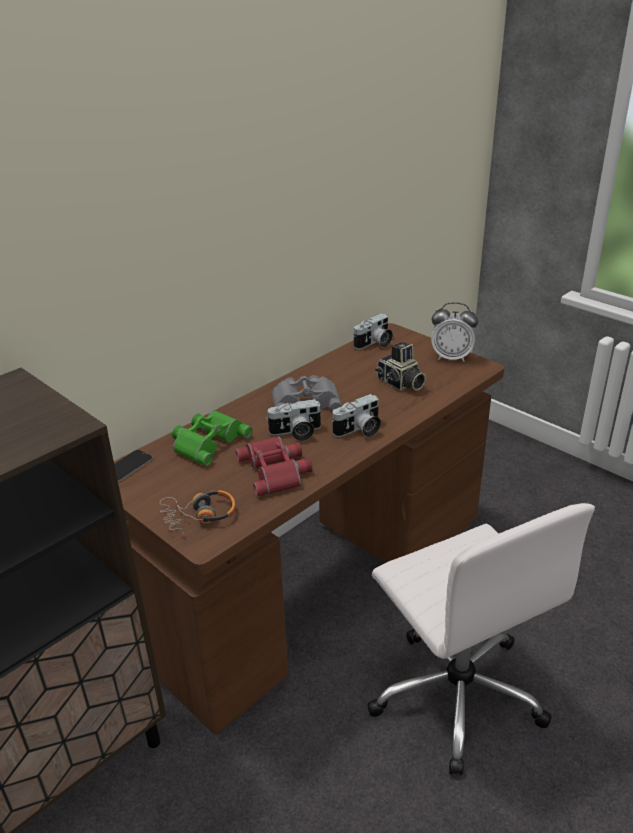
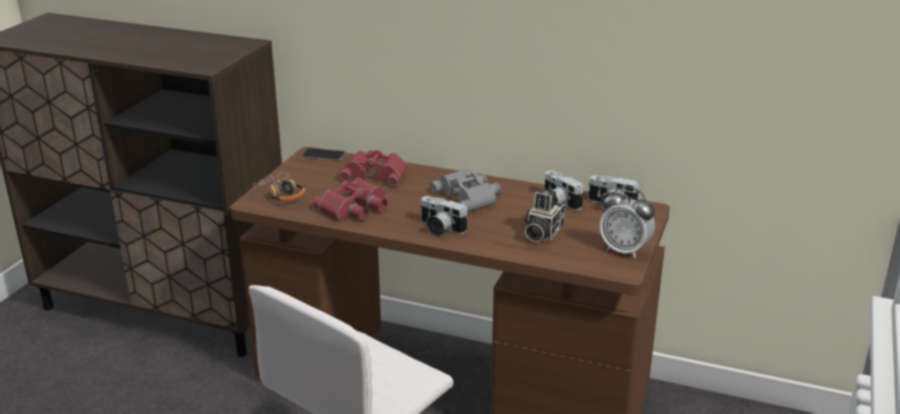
camera: 65 degrees right, 5 degrees down
green binoculars [172,410,252,466] -> red binoculars [339,150,408,187]
camera [266,399,321,441] -> camera moved to [545,170,584,211]
alarm clock [431,302,478,362] -> alarm clock turned 45 degrees counterclockwise [600,186,655,258]

